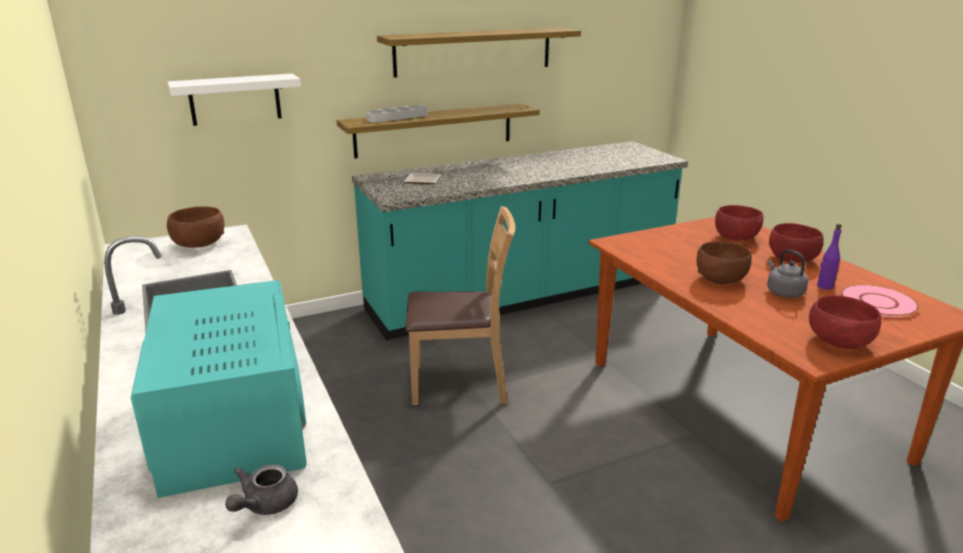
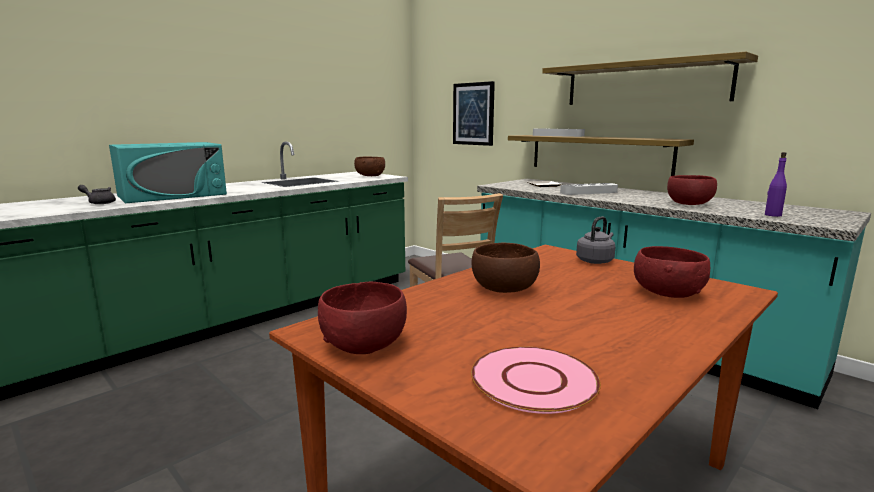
camera: 70 degrees right, 10 degrees down
white shelf [167,74,301,126] -> picture [453,81,495,146]
grey kettle [767,250,808,298] -> grey kettle moved to [576,216,616,264]
red bowl [769,223,824,263] -> red bowl moved to [667,175,717,205]
purple bottle [817,224,842,290] -> purple bottle moved to [765,152,787,217]
none -> grey tray [560,183,618,195]

